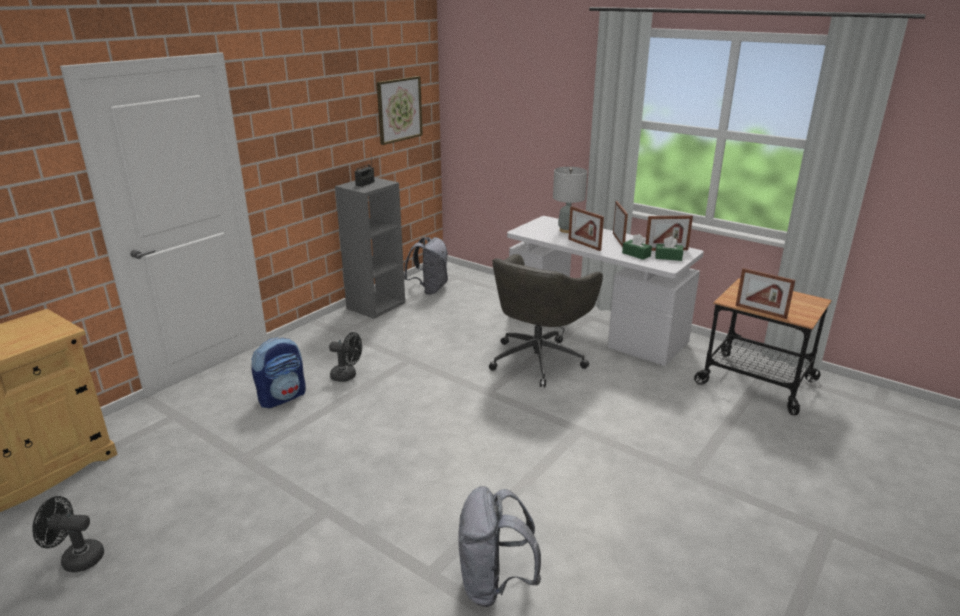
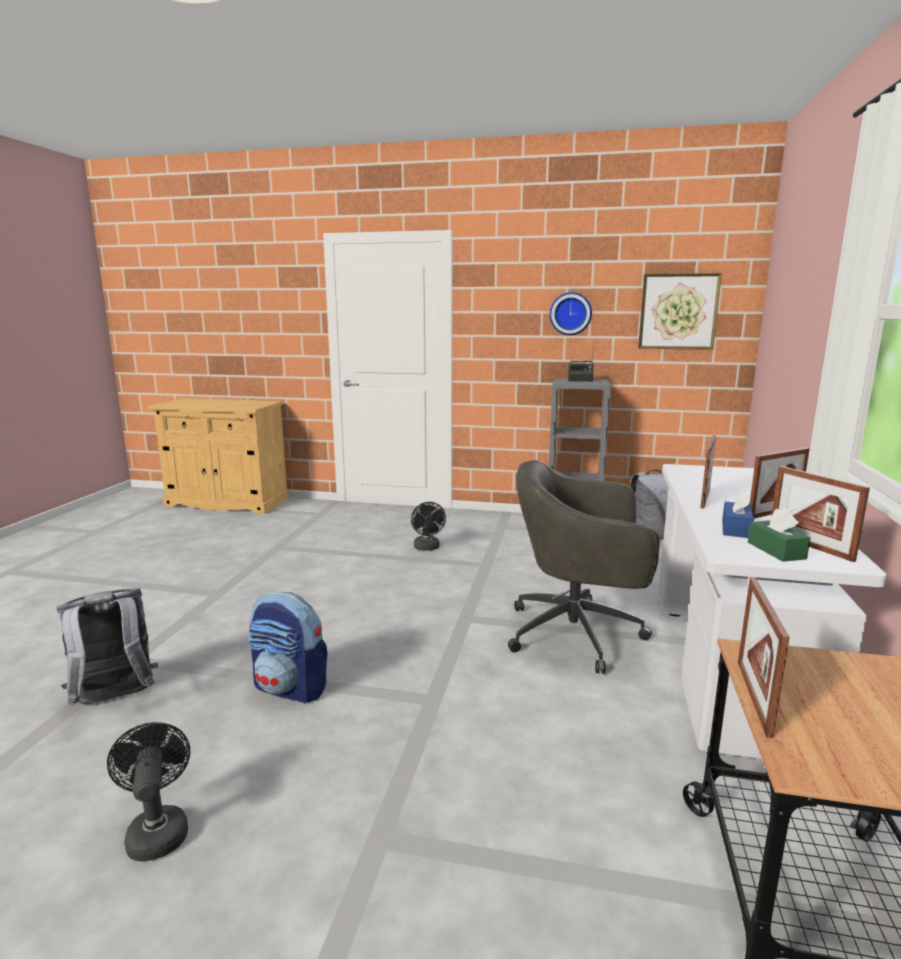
camera: 65 degrees right, 10 degrees down
black fan [32,496,104,572] -> black fan moved to [107,722,190,862]
backpack [251,337,306,408] -> backpack moved to [249,592,328,704]
grey table lamp [553,167,587,233] -> none
green tissue box [622,234,652,260] -> blue tissue box [722,490,754,538]
none -> wall clock [550,292,592,335]

